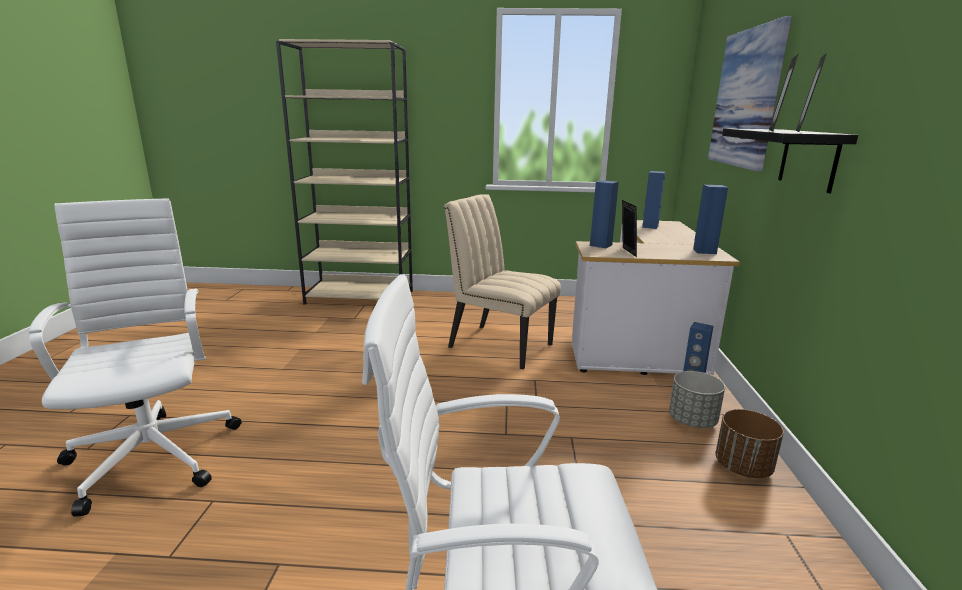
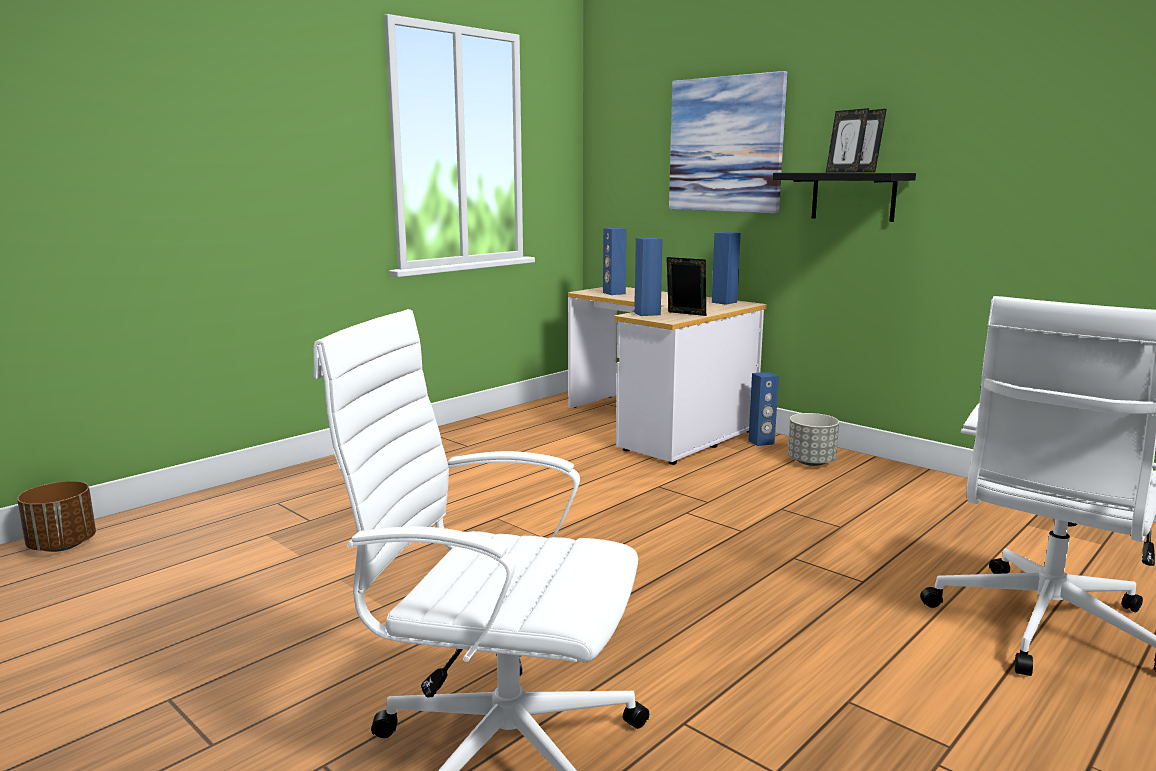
camera: 50 degrees left, 5 degrees down
beige bookcase [276,39,413,305] -> none
beige chair [444,194,561,369] -> none
brown planter [716,409,784,478] -> brown planter moved to [17,481,96,552]

